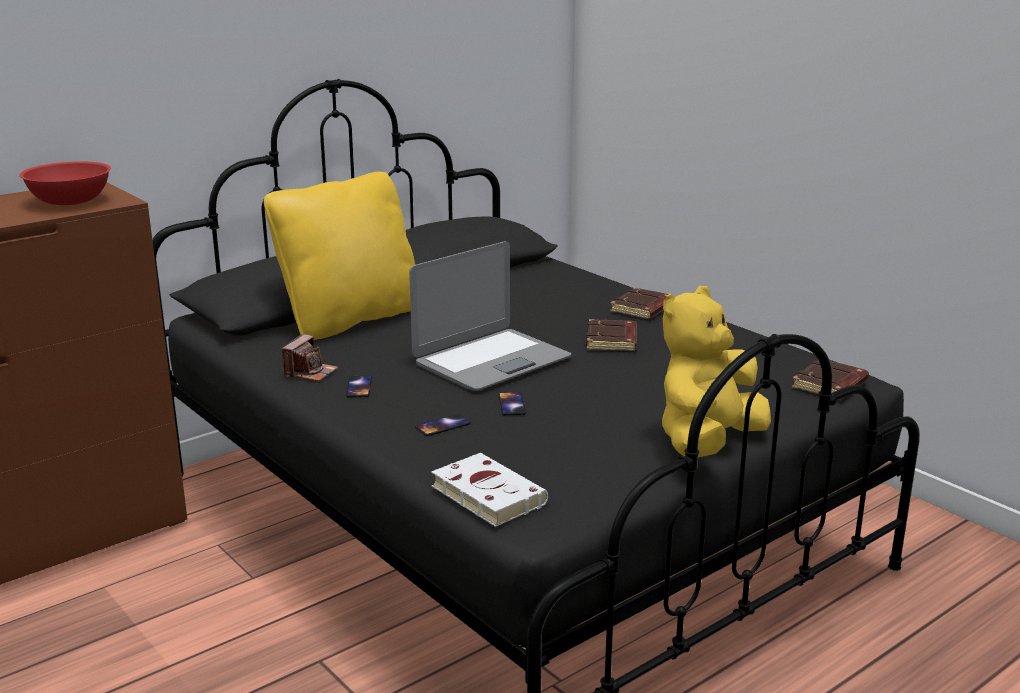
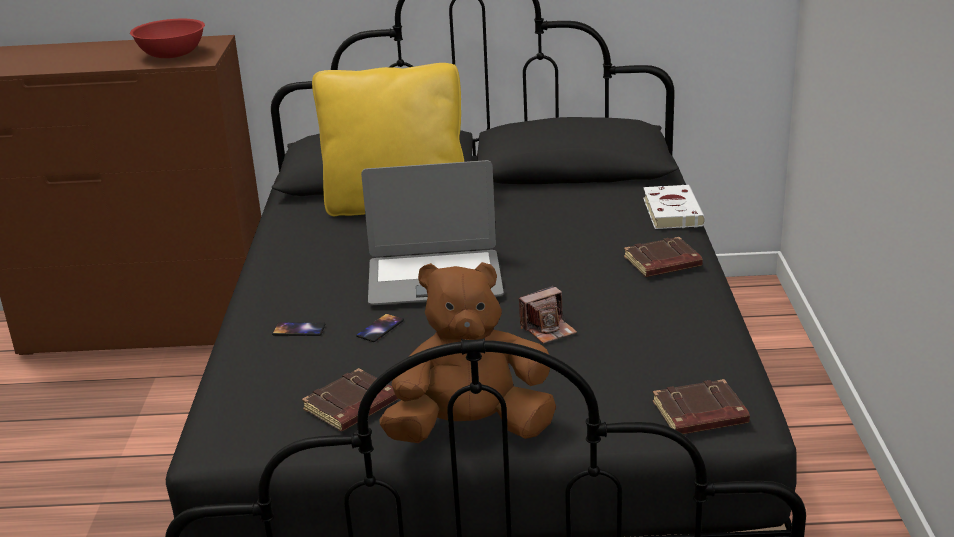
camera: 40 degrees right, 5 degrees up
camera [282,334,338,381] -> camera moved to [519,286,577,344]
phone [346,376,372,397] -> none
white book [431,453,548,527] -> white book moved to [643,185,705,229]
brown book [586,319,636,351] -> brown book moved to [302,368,398,431]
yellow plush toy [662,286,771,458] -> brown plush toy [379,262,556,443]

